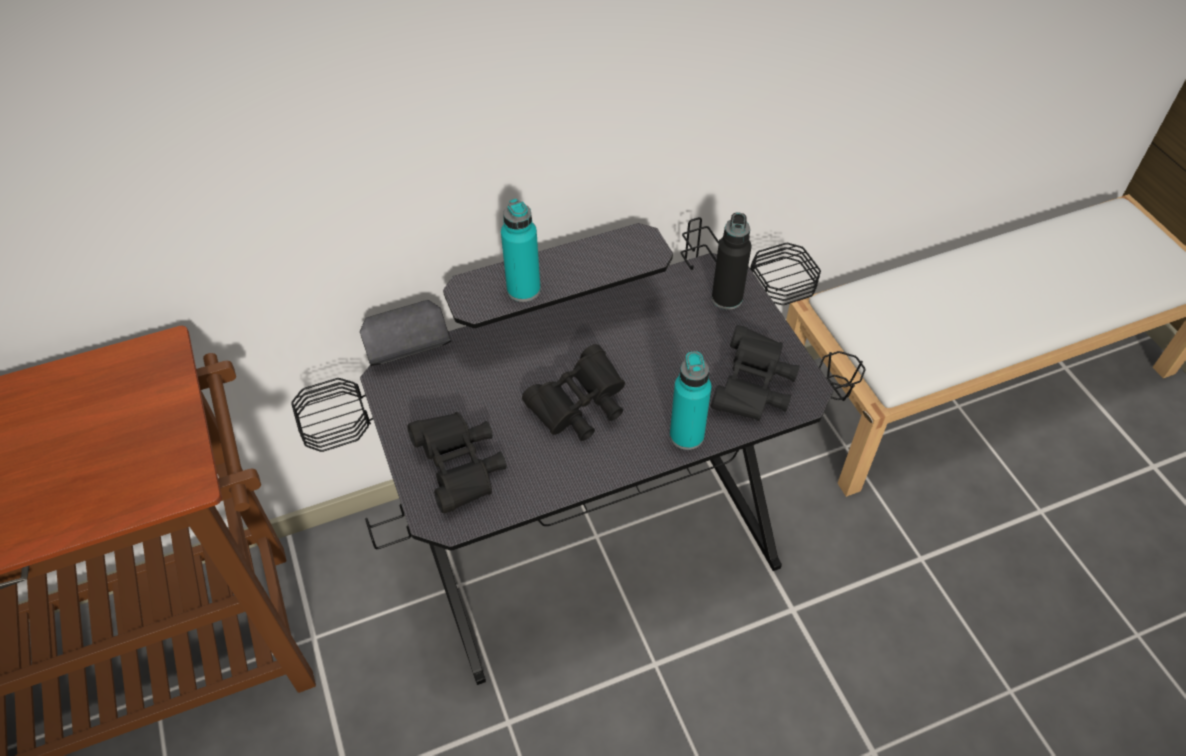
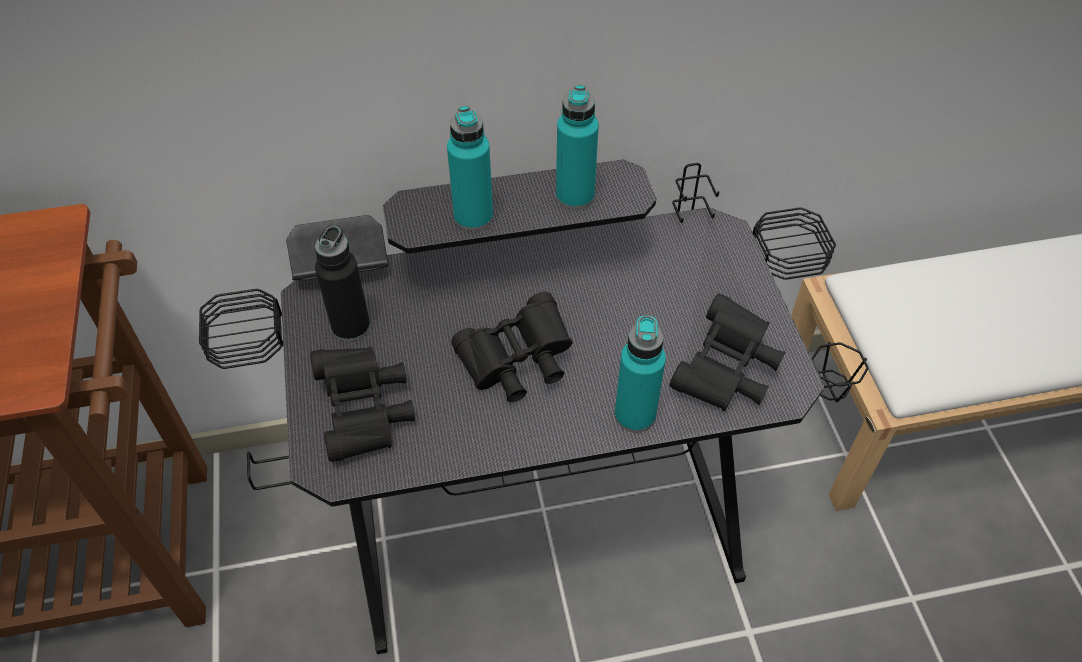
camera: 10 degrees right, 0 degrees up
black bottle [712,213,751,310] -> black bottle moved to [315,225,370,342]
none -> turquoise bottle [556,85,599,210]

